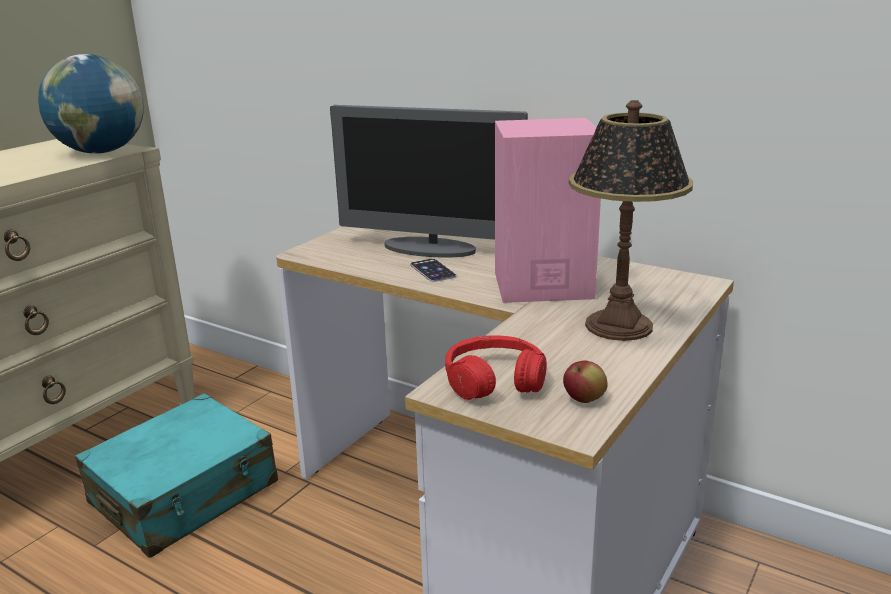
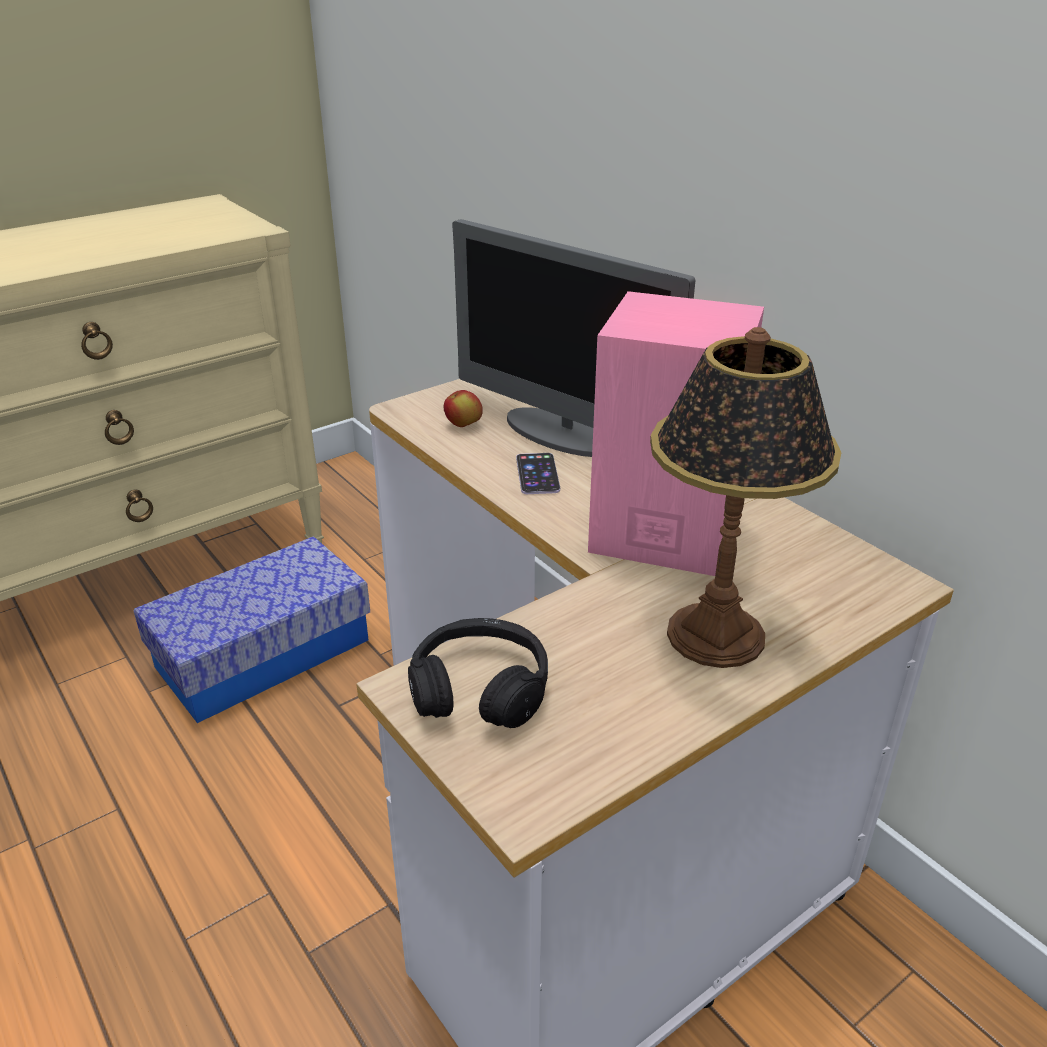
camera: 20 degrees right, 10 degrees up
globe [38,54,144,154] -> none
turquoise suitcase [75,393,278,558] -> storage box [134,536,370,723]
red headphones [445,335,547,400] -> black headphones [408,618,548,728]
apple [563,361,608,403] -> apple moved to [444,390,483,427]

